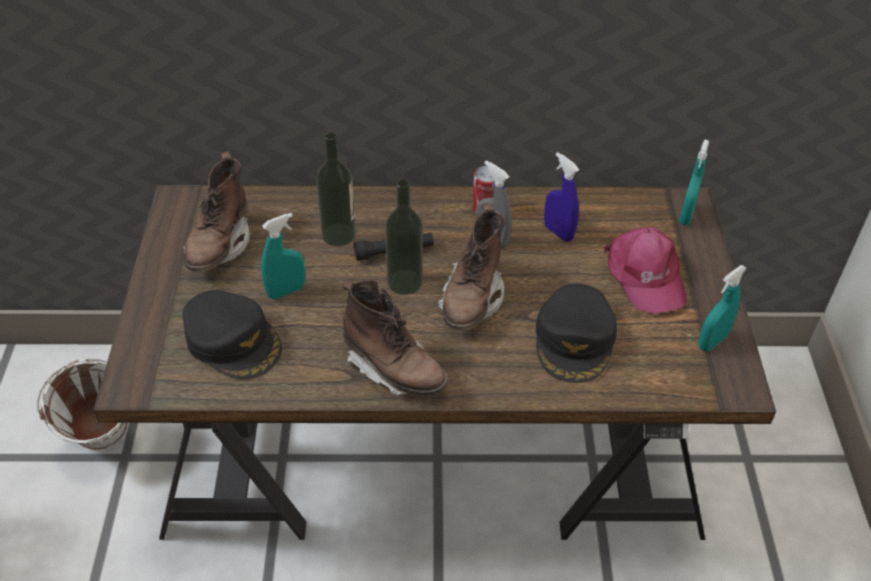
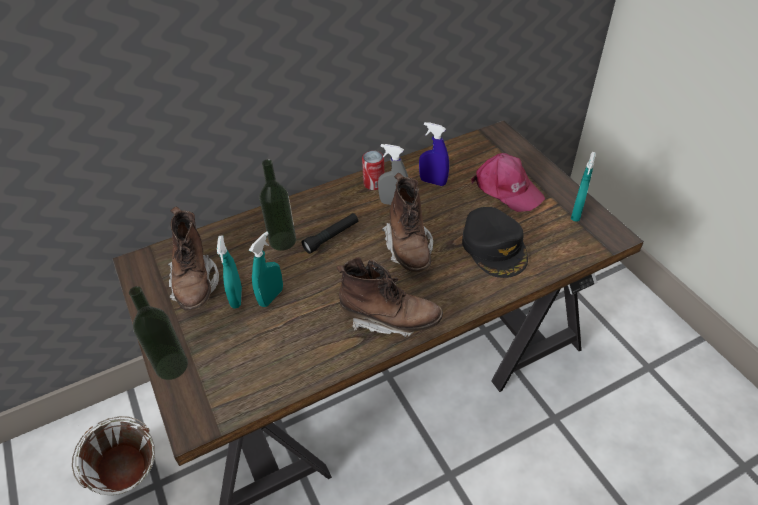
camera: 25 degrees left, 0 degrees up
black cap [182,290,282,379] -> none
bottle [385,179,423,295] -> bottle moved to [129,286,188,380]
turquoise spray bottle [679,139,709,226] -> turquoise spray bottle moved to [217,235,242,308]

